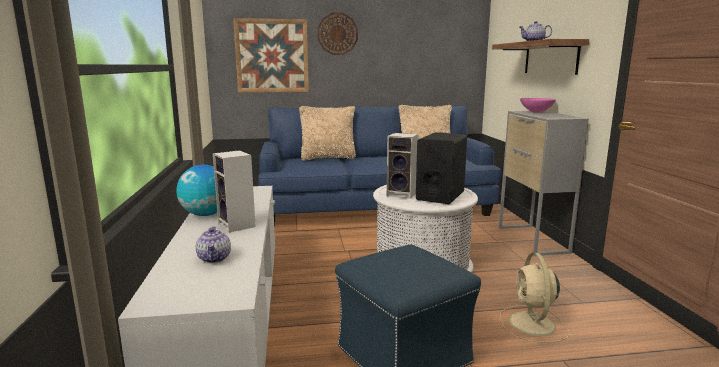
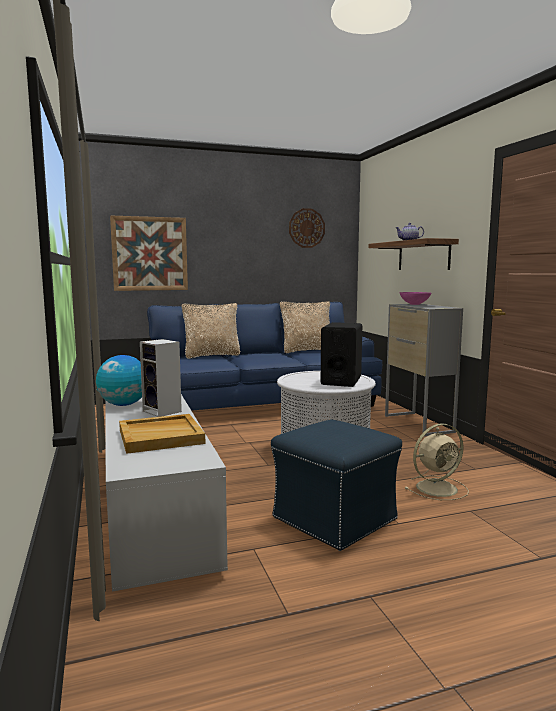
camera: 10 degrees left, 5 degrees down
teapot [196,226,231,263] -> beige tray [119,414,205,454]
wall clock [317,12,358,55] -> wall clock moved to [289,208,325,248]
speaker [387,133,419,199] -> none
beige fan [500,253,570,343] -> beige fan turned 105 degrees counterclockwise [404,423,469,500]

